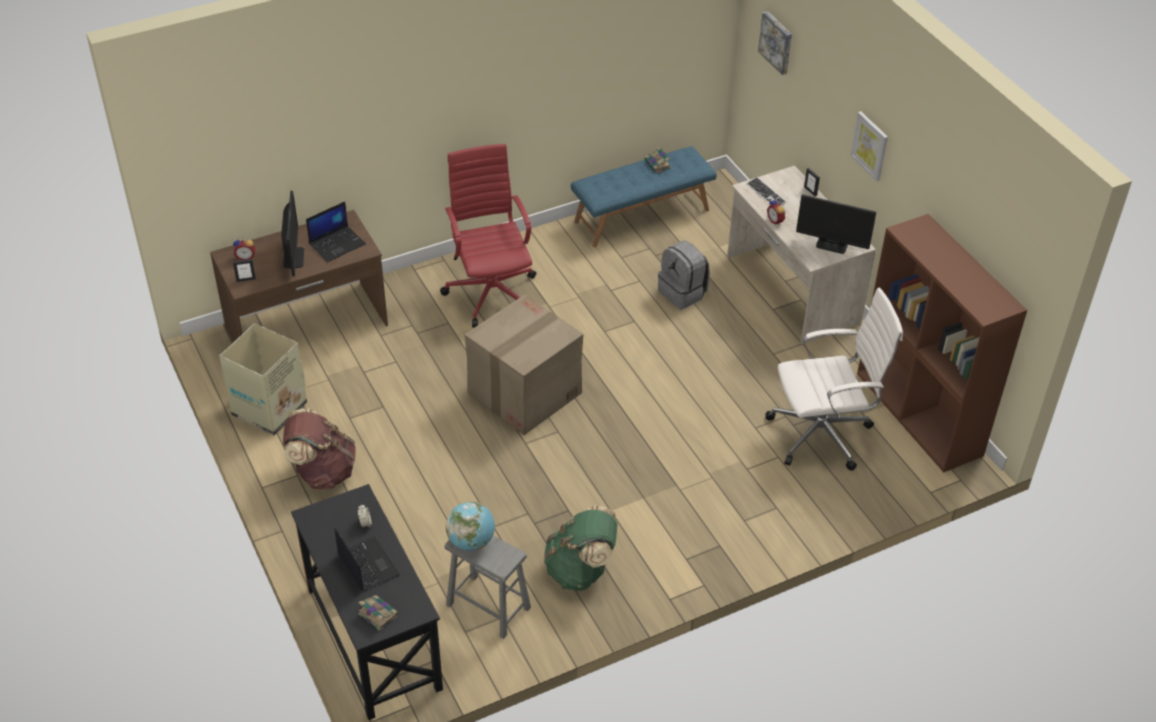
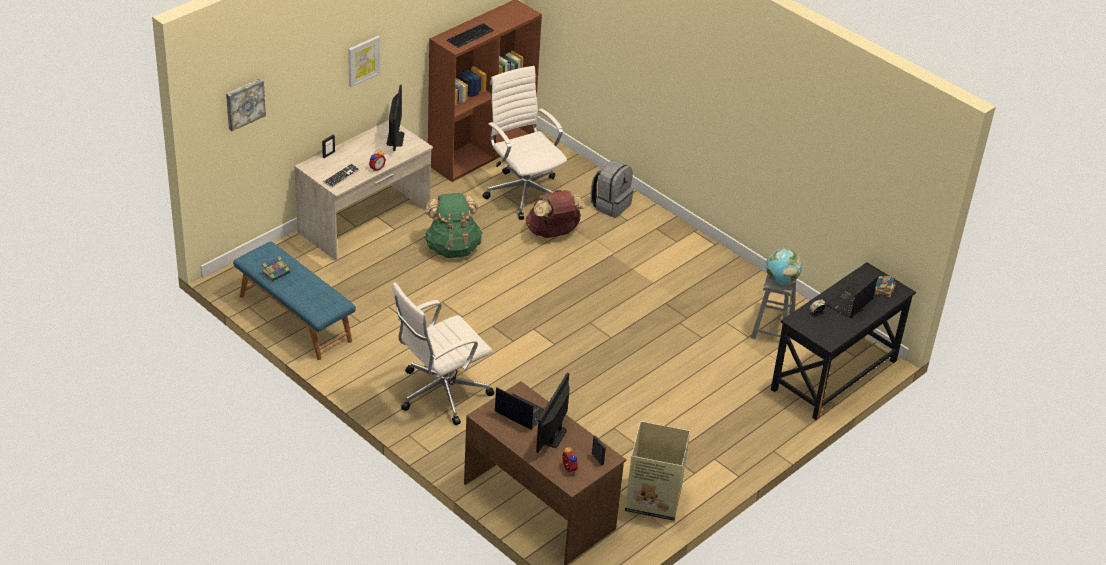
camera: 110 degrees left, 5 degrees down
monitor [281,191,304,276] -> monitor turned 45 degrees counterclockwise [536,373,569,453]
brown backpack [283,409,356,490] -> brown backpack moved to [526,190,585,238]
red office chair [440,144,536,327] -> white office chair [392,282,495,425]
cardboard box [464,294,583,435] -> none
green backpack [544,505,617,591] -> green backpack moved to [424,193,483,258]
grey backpack [658,241,710,309] -> grey backpack moved to [590,160,634,218]
none -> keyboard [447,23,494,48]

